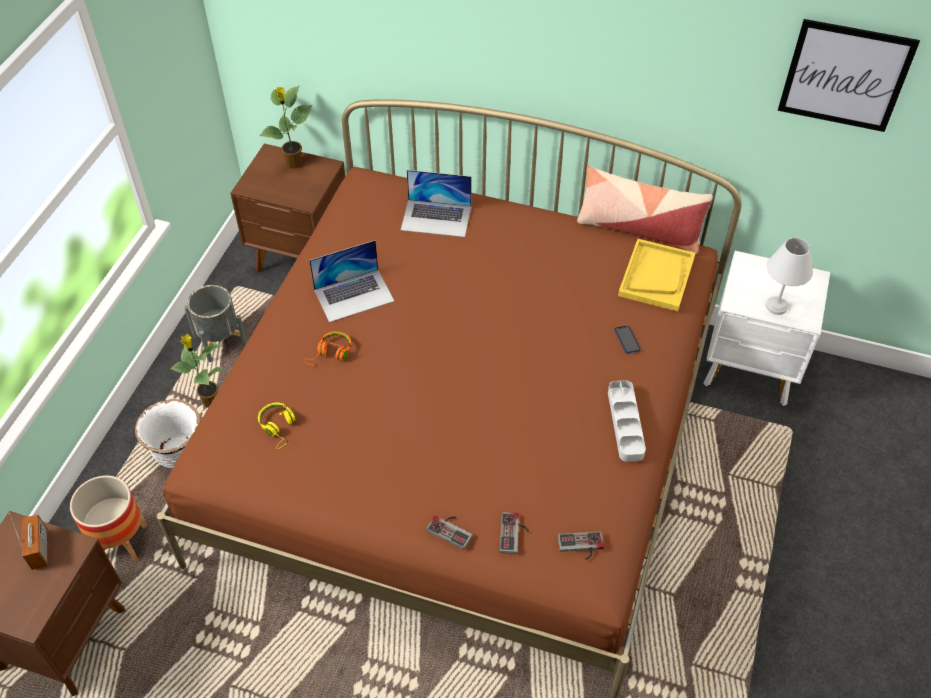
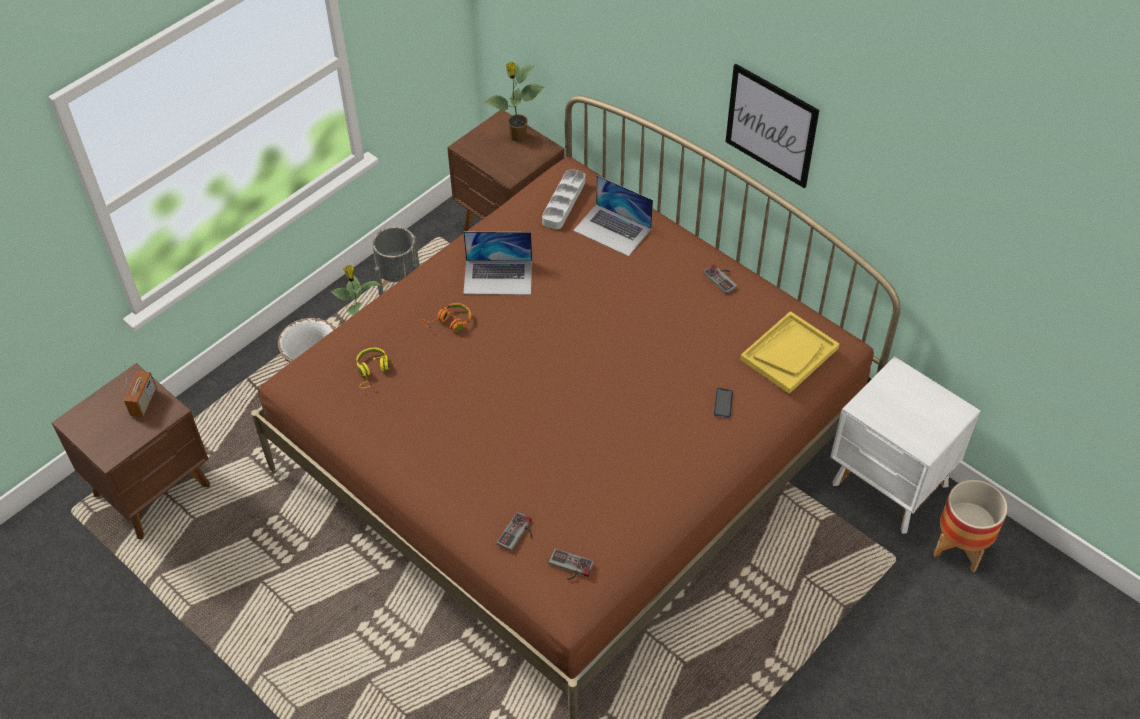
camera: 25 degrees right, 0 degrees up
planter [70,475,148,562] -> planter moved to [933,480,1008,572]
game controller [426,516,473,550] -> game controller moved to [703,265,737,294]
pillow [577,166,713,254] -> none
grey tray [608,380,646,462] -> grey tray moved to [542,169,585,229]
white table lamp [766,238,813,315] -> none
picture [778,19,920,132] -> picture moved to [726,64,819,188]

